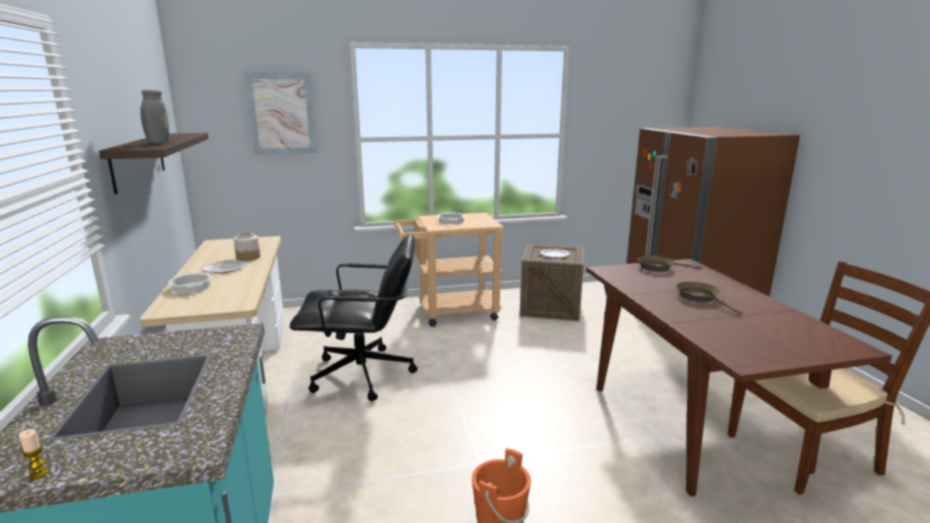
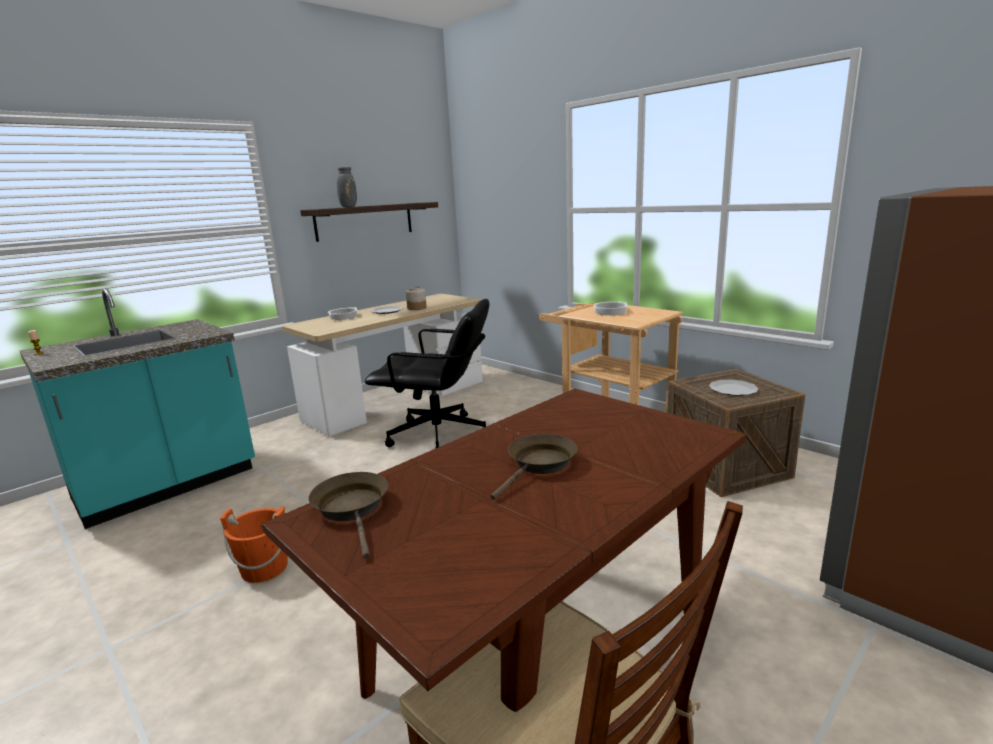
camera: 60 degrees right, 0 degrees up
picture [245,73,317,155] -> none
black office chair [290,234,417,401] -> black office chair turned 45 degrees counterclockwise [365,299,489,449]
brown frying pan [637,255,702,272] -> brown frying pan moved to [309,472,388,559]

